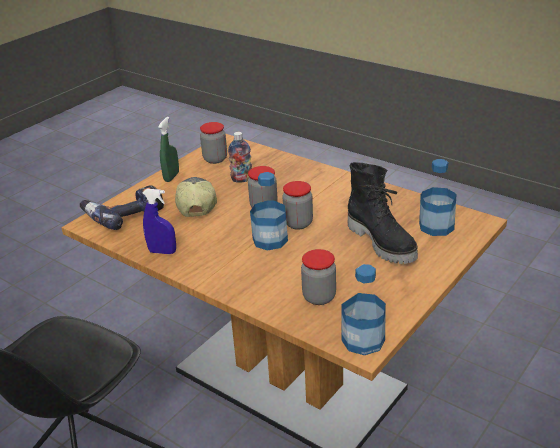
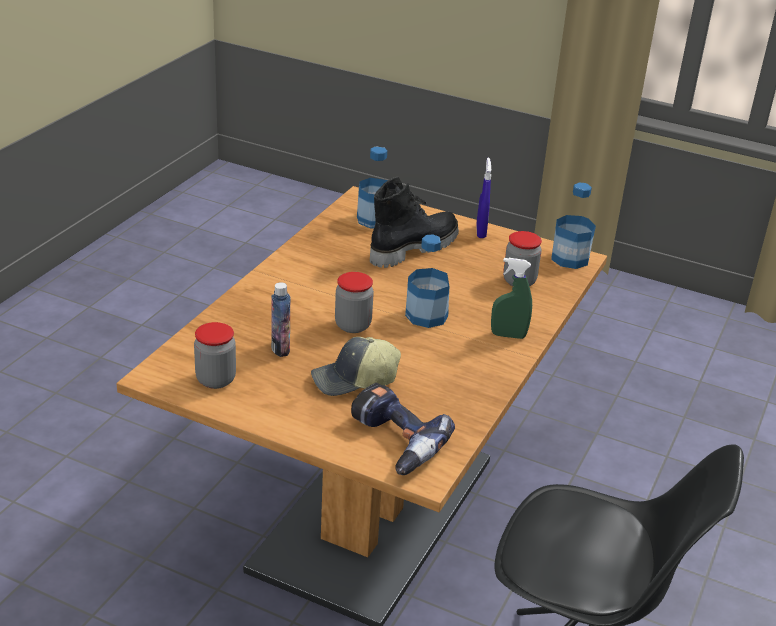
camera: 105 degrees left, 0 degrees up
blue spray bottle [143,189,176,254] -> blue spray bottle moved to [476,158,491,238]
green spray bottle [158,117,179,182] -> green spray bottle moved to [491,258,532,339]
jar [282,181,313,229] -> none

